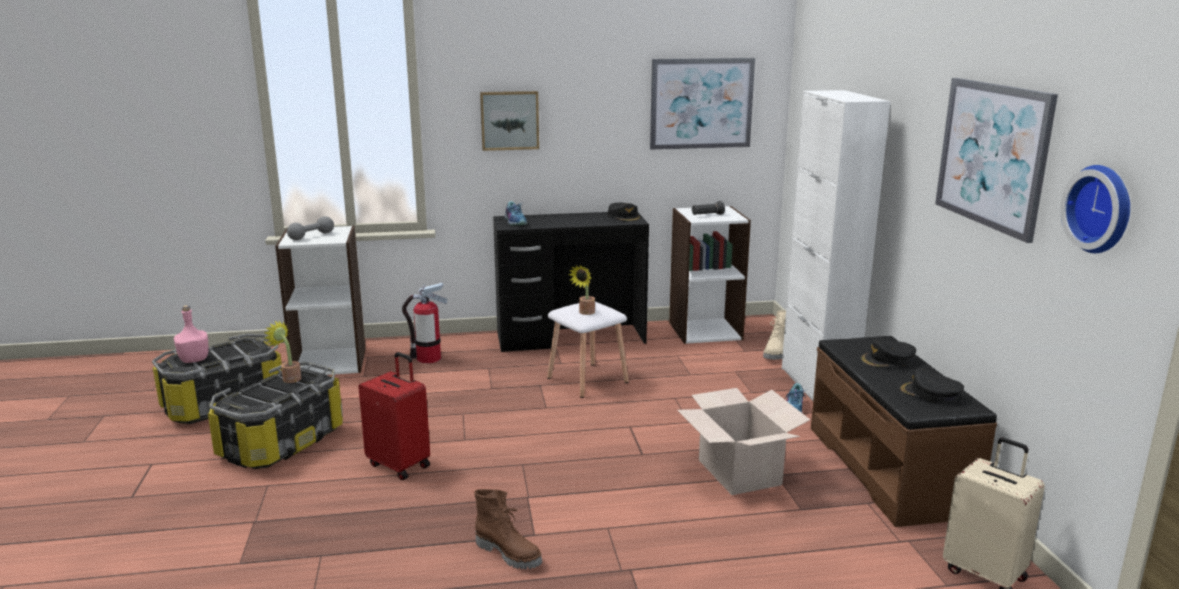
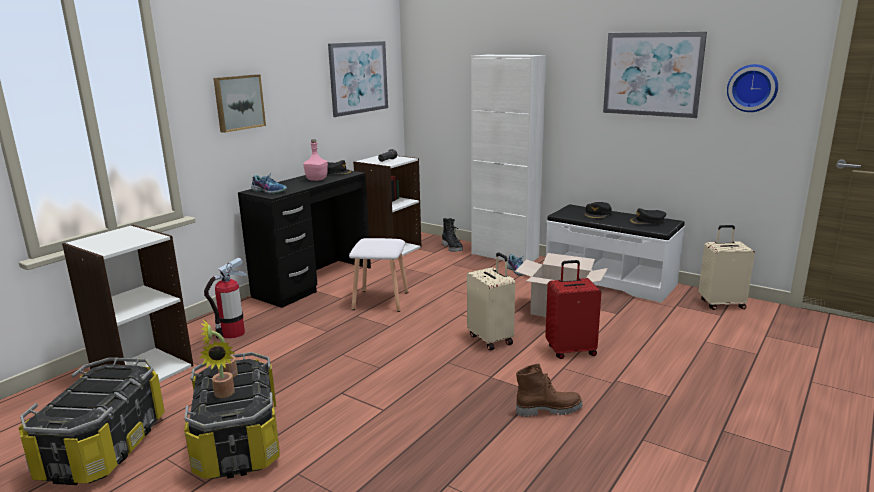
camera: 45 degrees left, 0 degrees up
pink bottle [174,305,209,363] -> pink bottle moved to [303,139,328,181]
grey dumbbell [287,216,334,240] -> none
red suitcase [358,352,430,480] -> red suitcase moved to [545,260,601,359]
potted plant [569,265,595,315] -> potted plant moved to [200,341,235,398]
beige boot [763,310,786,360] -> black boot [442,218,463,252]
brown bench [811,336,997,527] -> white bench [546,204,685,303]
none -> beige suitcase [467,252,515,350]

